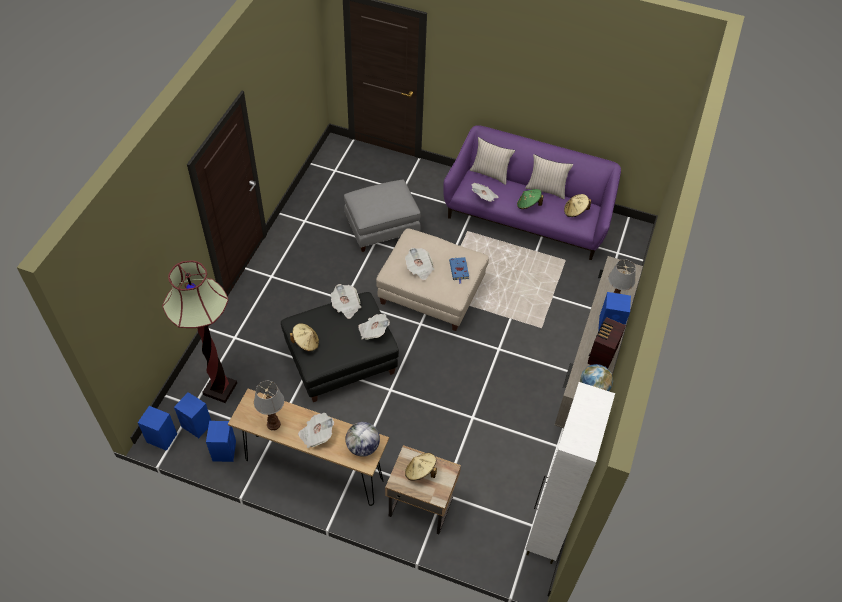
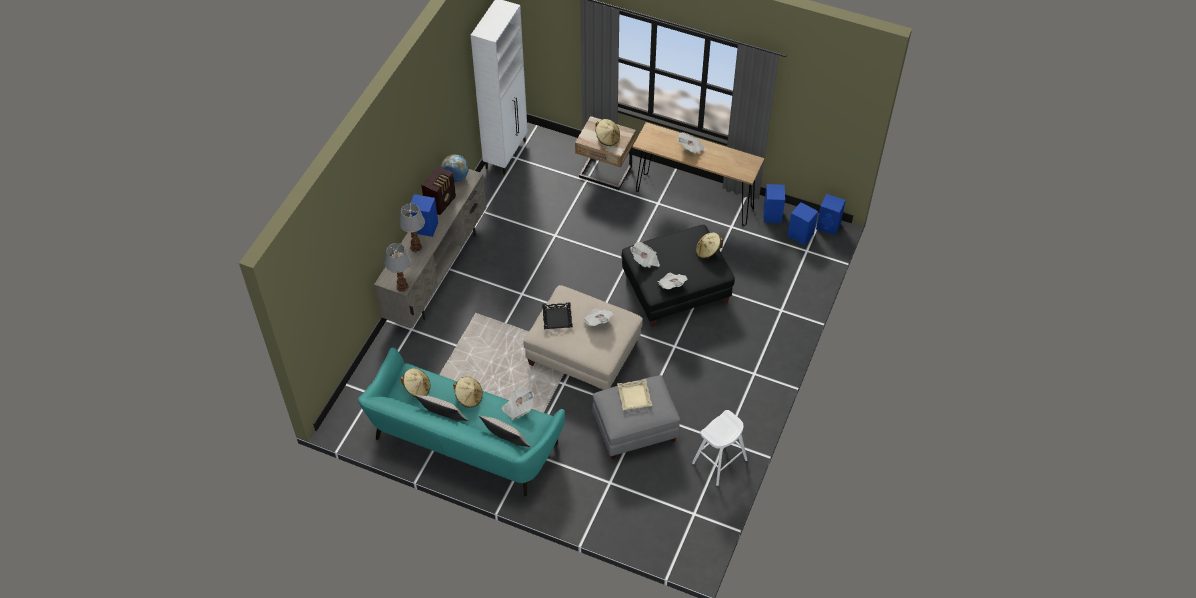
camera: 175 degrees left, 0 degrees up
floor lamp [162,260,237,403] -> none
table lamp [254,381,284,431] -> table lamp moved to [385,243,411,292]
globe [345,422,380,457] -> none
purple sofa [443,125,621,260] -> turquoise sofa [358,348,565,496]
blue book [449,257,469,284] -> black tray [542,302,573,329]
green hat [517,189,544,209] -> beige hat [453,377,483,408]
none -> beige tray [617,379,652,410]
none -> white stool [692,410,747,486]

